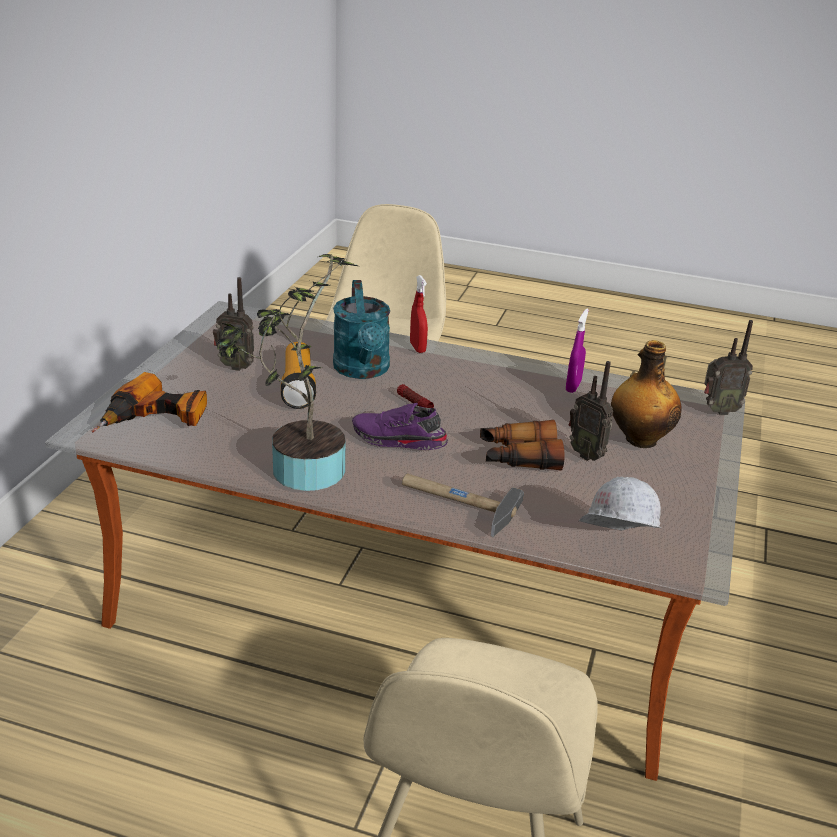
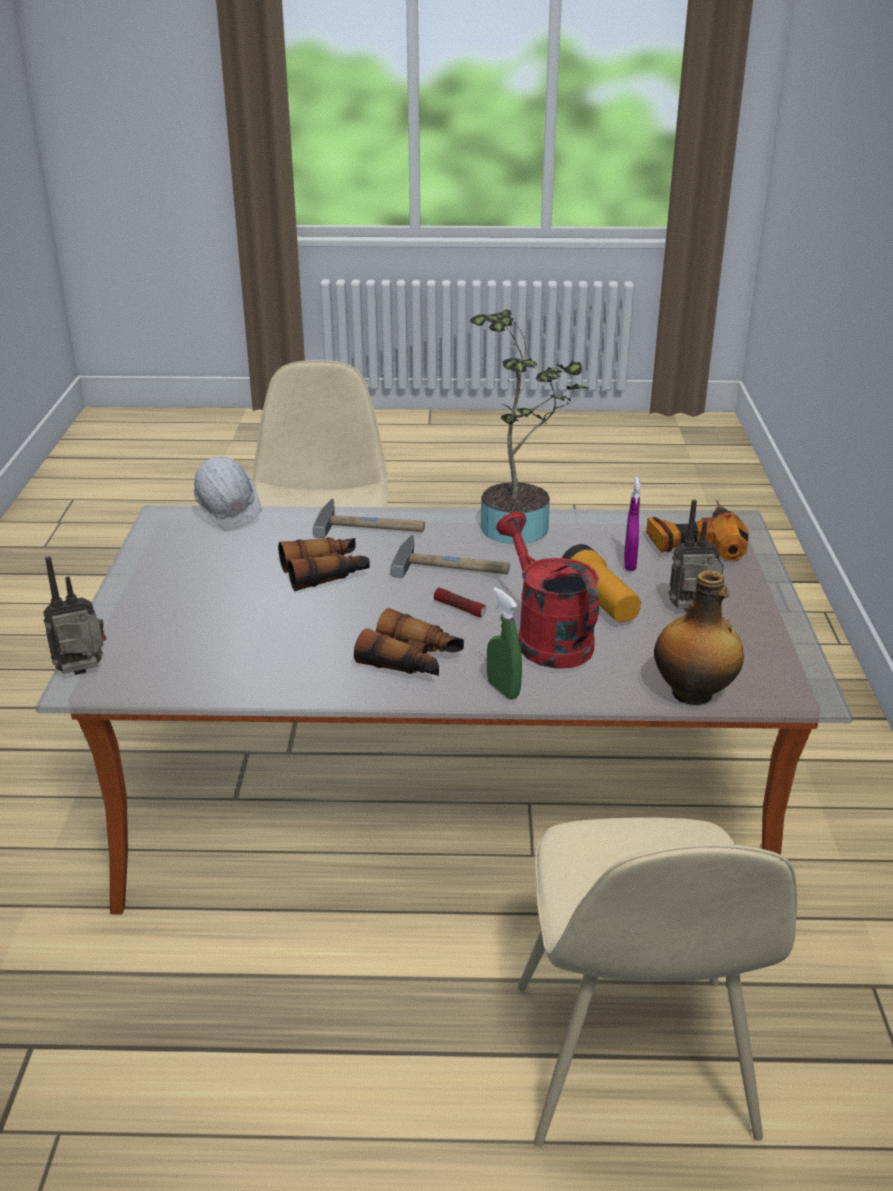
camera: 165 degrees right, 0 degrees up
turquoise watering can [333,280,390,379] -> red watering can [496,512,599,668]
purple shoe [352,403,448,450] -> hammer [390,535,510,578]
red spray bottle [410,275,428,353] -> green spray bottle [487,587,522,699]
purple spray bottle [566,309,589,393] -> purple spray bottle moved to [624,477,641,571]
radio [569,361,613,461] -> none
bottle [611,340,681,448] -> bottle moved to [654,570,744,705]
none -> binoculars [354,608,464,676]

